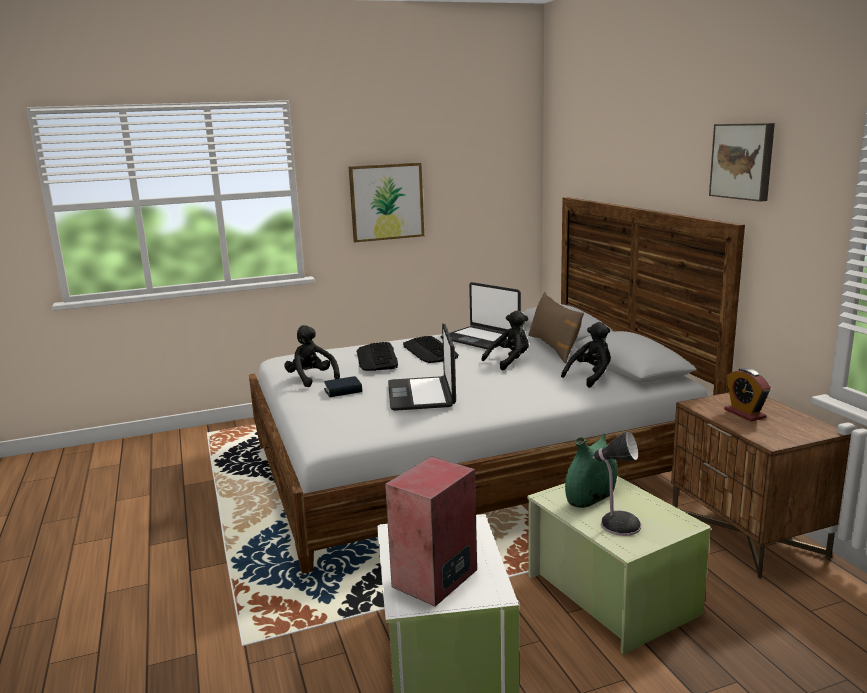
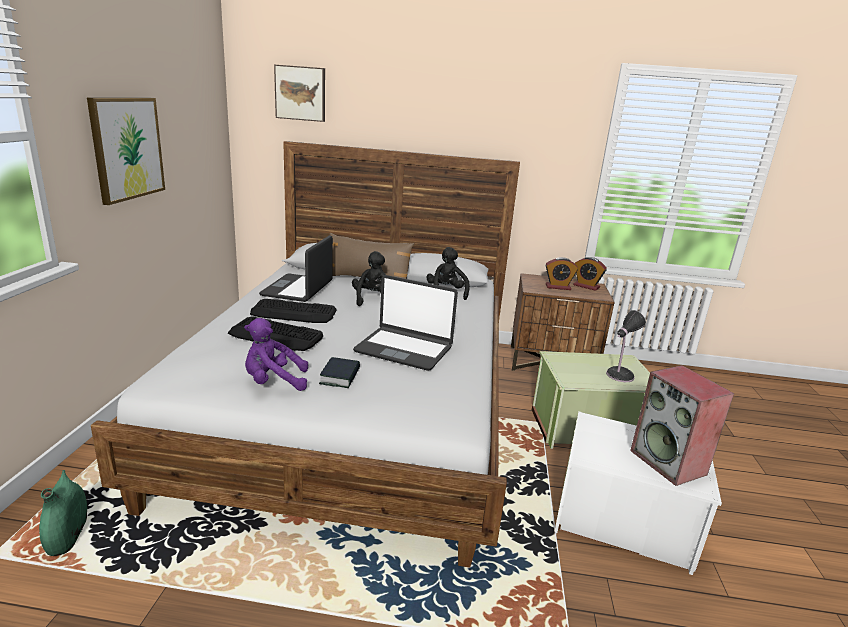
camera: 65 degrees left, 5 degrees up
black plush toy [284,325,340,387] -> purple plush toy [244,318,308,391]
laptop [440,282,521,349] -> laptop turned 120 degrees clockwise [259,235,333,302]
green vase [565,433,618,508] -> green vase moved to [39,470,87,556]
picture [709,123,775,202] -> picture moved to [274,65,325,122]
none -> alarm clock [573,257,607,291]

